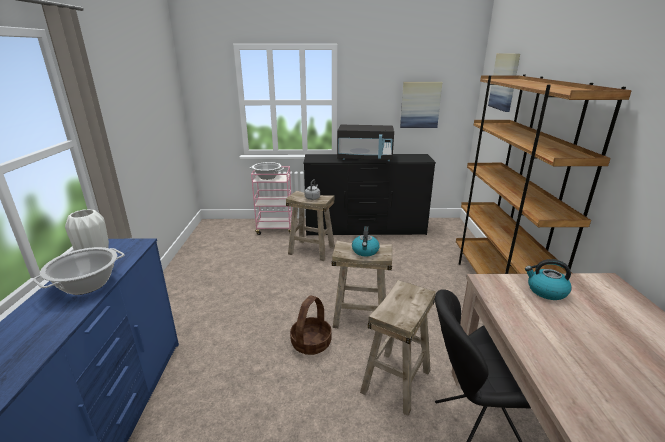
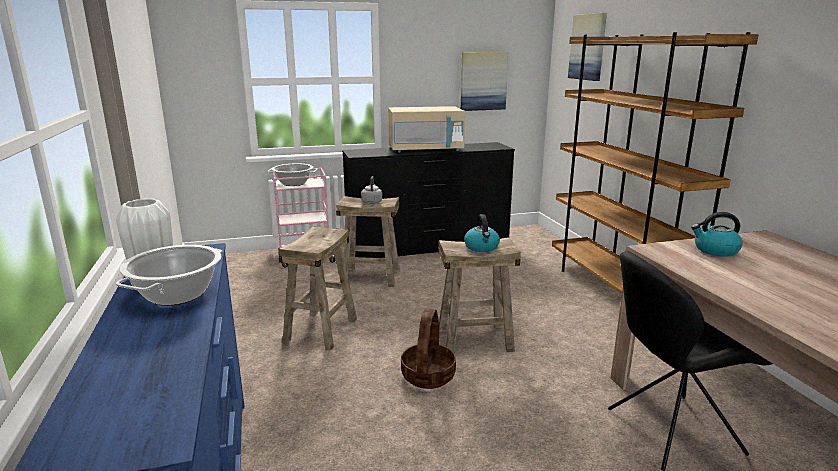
camera: 15 degrees left, 5 degrees down
black microwave [337,125,394,161] -> beige microwave [388,106,465,153]
beige stool [360,280,436,416] -> beige stool moved to [278,226,357,351]

